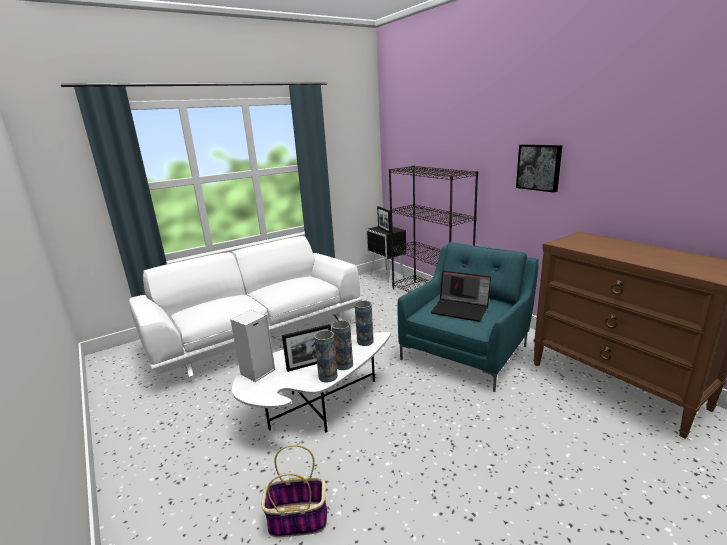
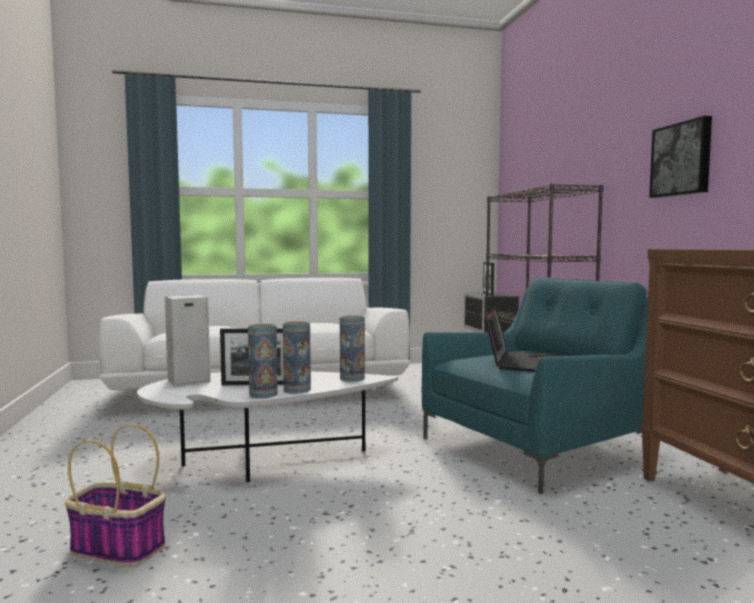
camera: 20 degrees right, 15 degrees down
laptop [431,271,491,322] -> laptop turned 120 degrees counterclockwise [484,307,556,372]

